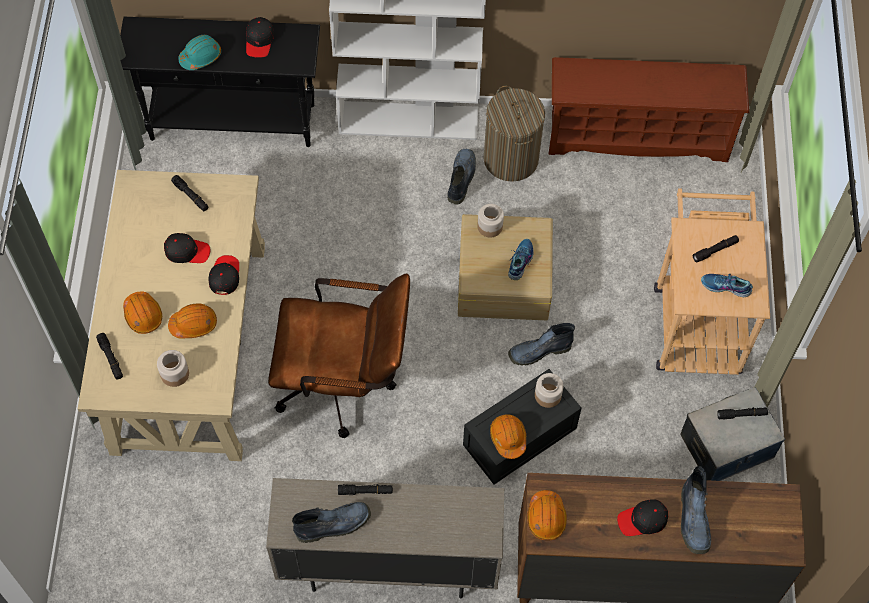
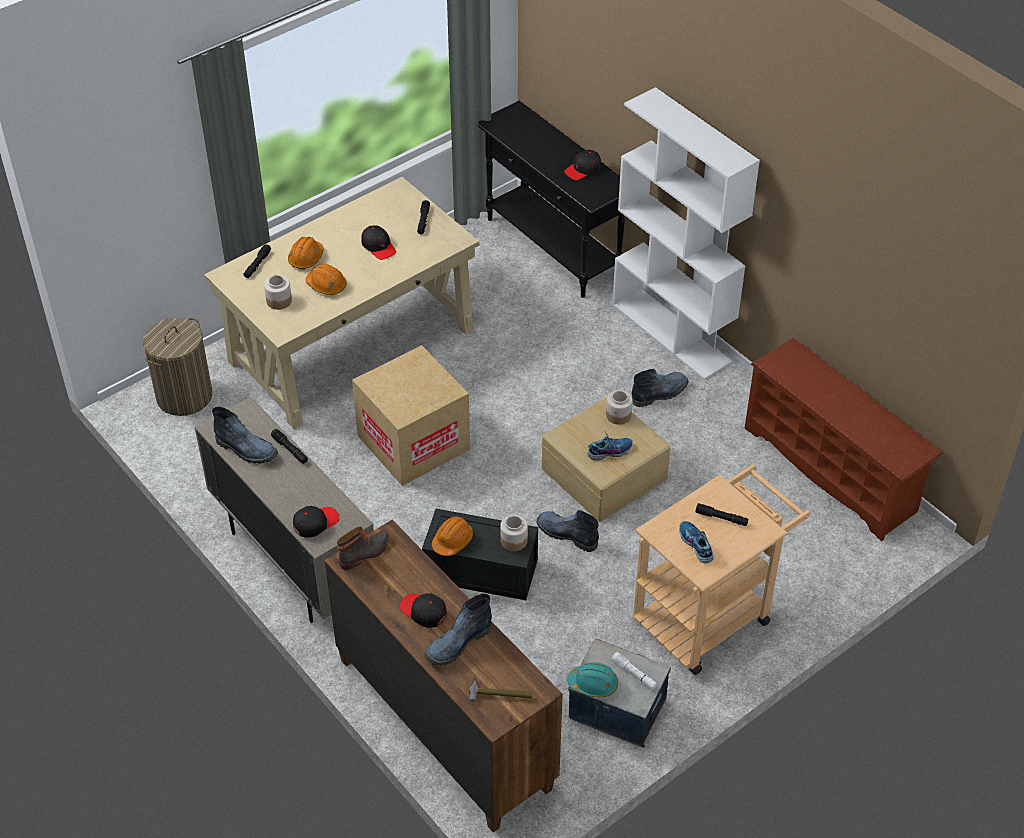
camera: 50 degrees right, 15 degrees down
turquoise hard hat [178,35,221,70] -> turquoise hard hat moved to [567,662,618,698]
black cap [209,255,239,295] -> black cap moved to [293,506,339,538]
brown office chair [268,273,410,438] -> cardboard box [352,345,470,486]
laundry basket [483,86,545,182] -> laundry basket moved to [143,318,212,416]
orange hard hat [527,490,567,541] -> boot [337,526,390,570]
black flashlight [717,407,768,419] -> white flashlight [612,652,657,690]
none -> hammer [469,681,532,702]

